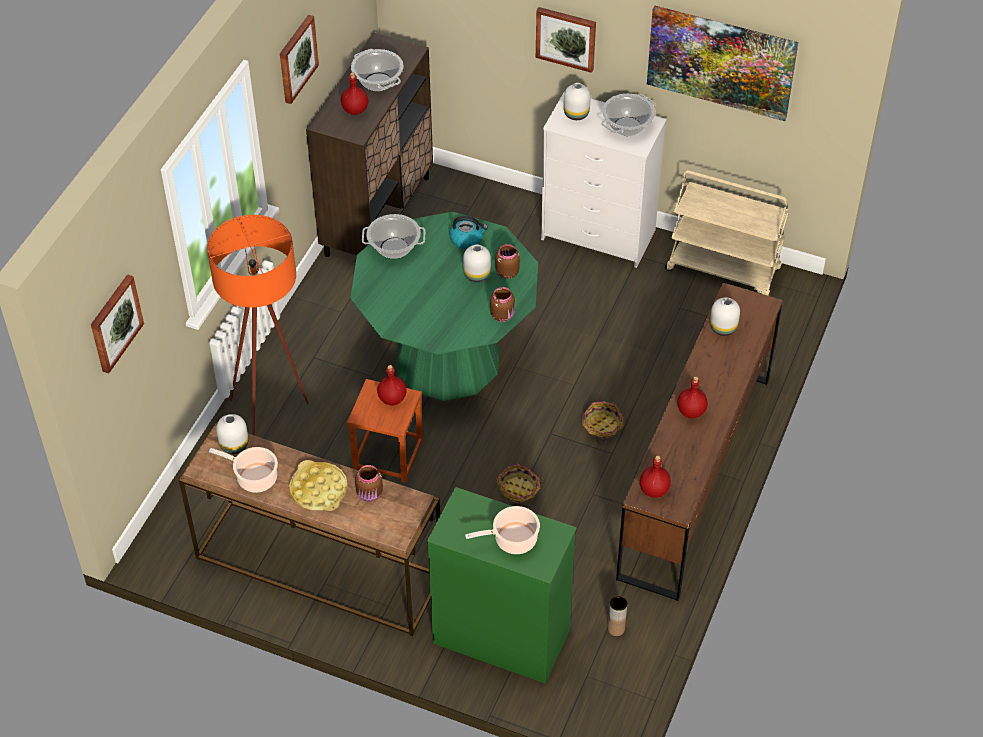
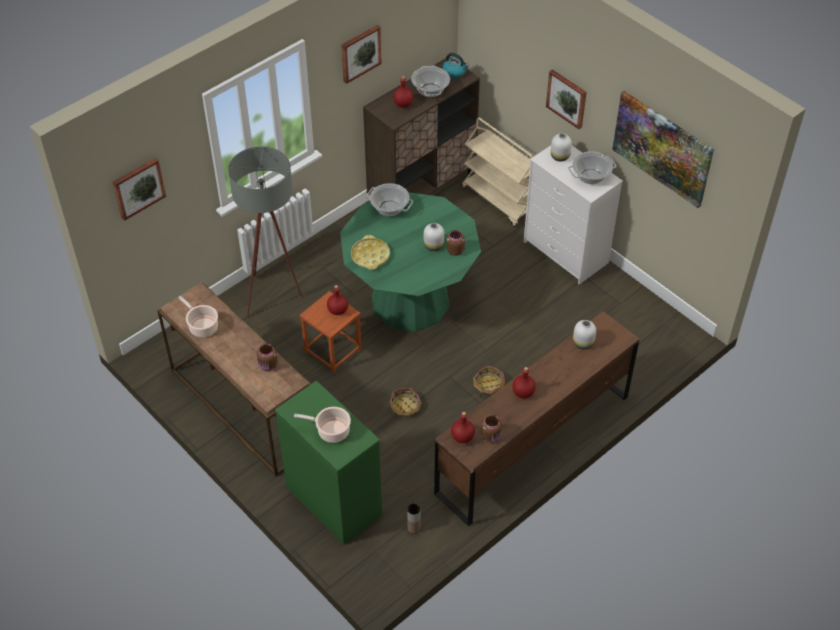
camera: 25 degrees right, 0 degrees up
orange floor lamp [207,215,309,436] -> grey floor lamp [228,146,302,317]
white vase [216,414,248,454] -> none
yellow tray [289,460,348,511] -> yellow tray moved to [351,235,390,270]
kettle [449,216,488,249] -> kettle moved to [443,53,469,78]
brown jar [490,287,515,322] -> brown jar moved to [481,415,502,443]
beige cart [665,170,789,296] -> beige cart moved to [461,118,532,227]

